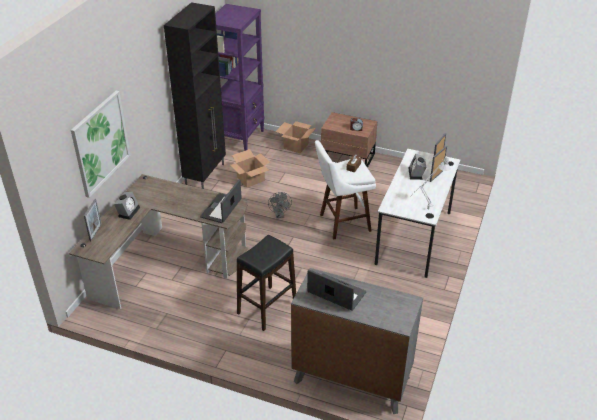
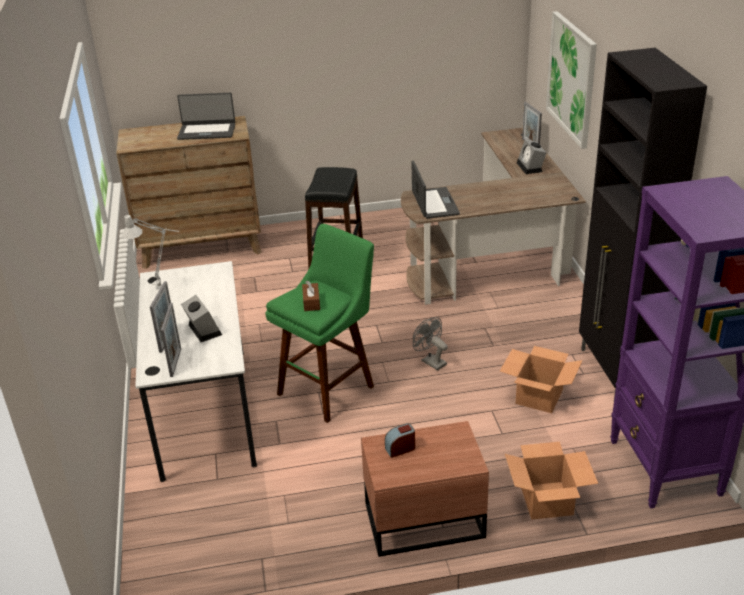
camera: 150 degrees right, 5 degrees down
grey dresser [291,268,423,414] -> brown dresser [116,116,262,269]
white stool [315,140,376,240] -> green stool [265,224,374,423]

